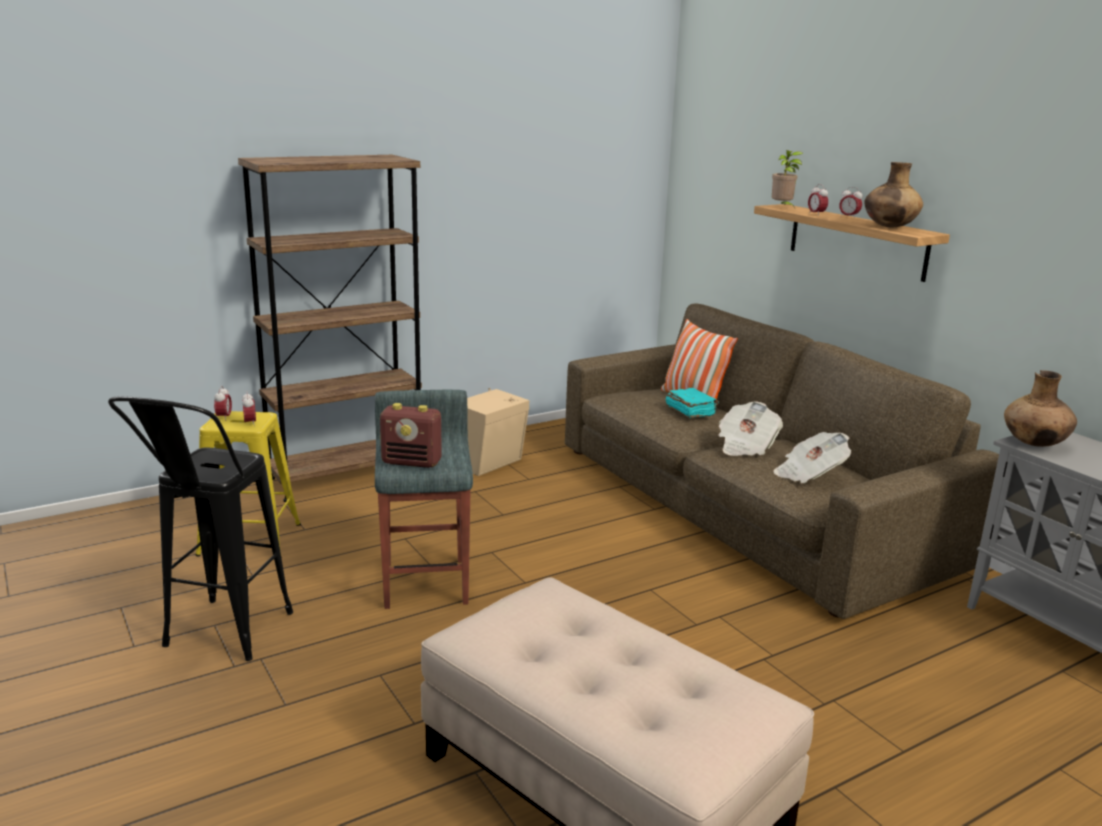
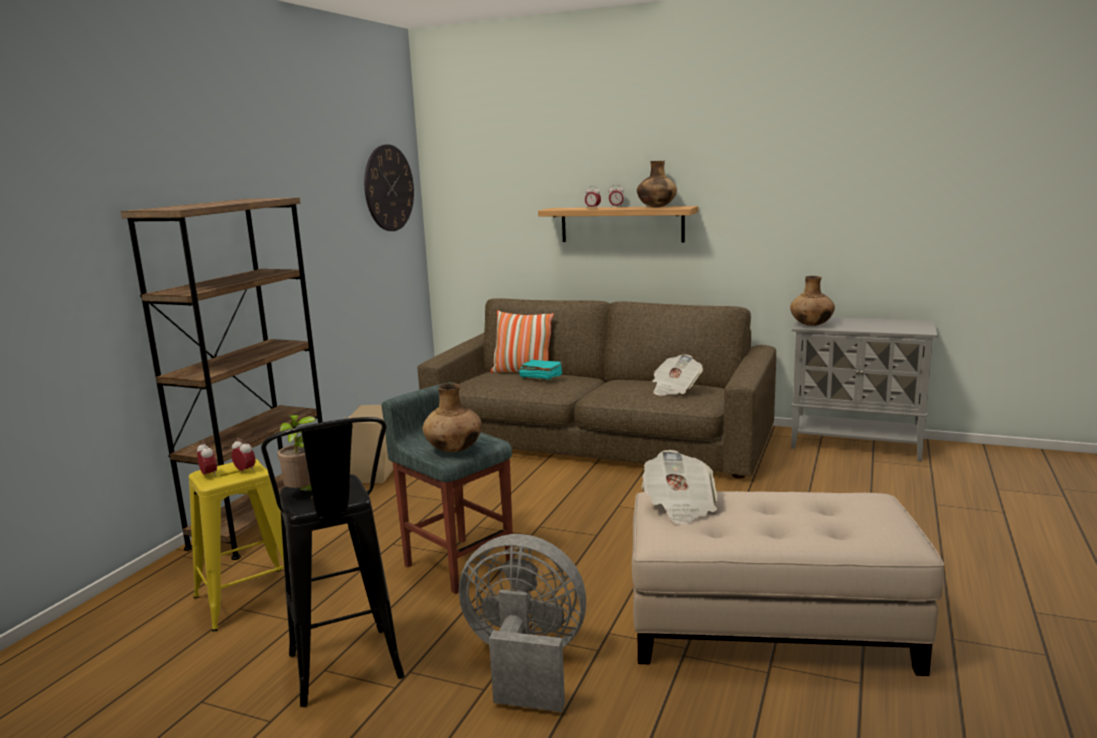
camera: 35 degrees left, 5 degrees down
radio [380,403,442,468] -> brown vase [423,383,482,452]
newspaper [718,401,783,456] -> newspaper moved to [642,450,717,524]
potted plant [772,150,803,208] -> potted plant moved to [277,415,317,491]
none -> wall clock [364,144,414,231]
none -> grey fan [459,534,586,712]

